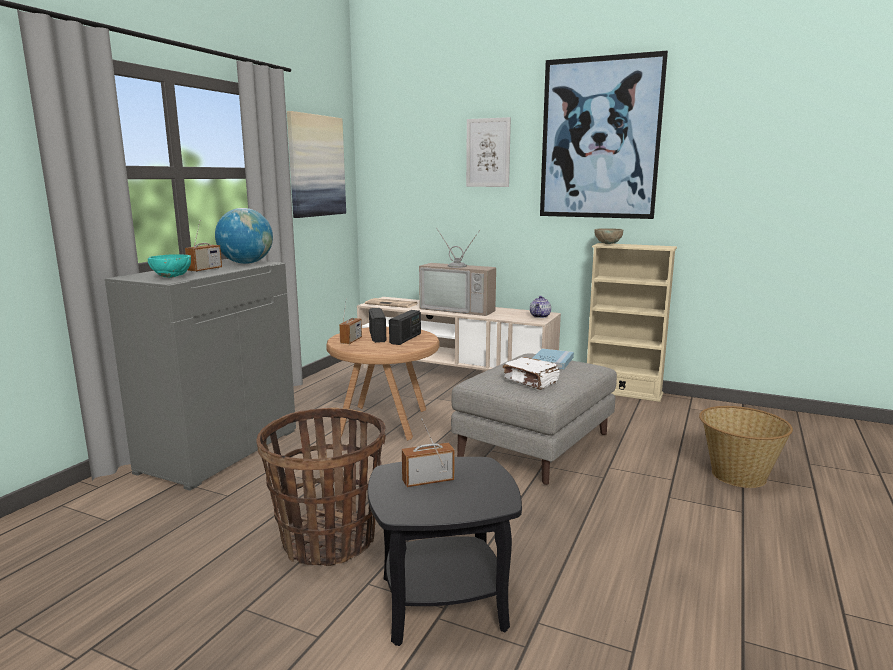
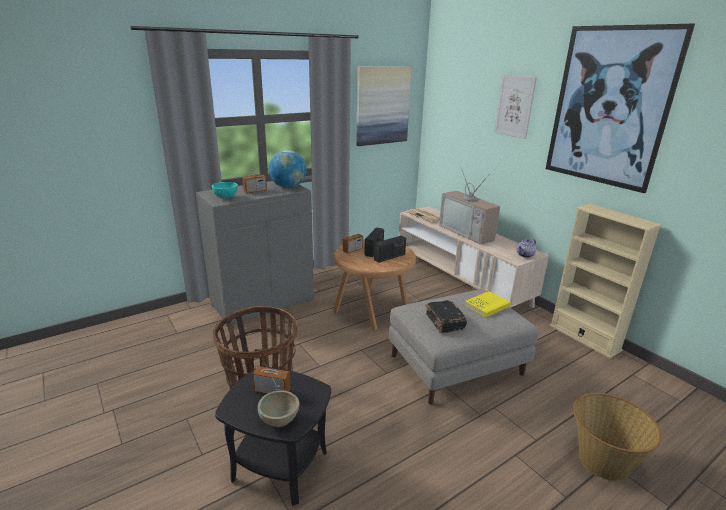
camera: 30 degrees right, 10 degrees up
white book [503,357,560,390] -> black book [425,300,467,333]
blue book [532,349,574,369] -> yellow book [465,291,511,317]
beige bowl [594,228,623,244] -> beige bowl moved to [258,390,299,427]

